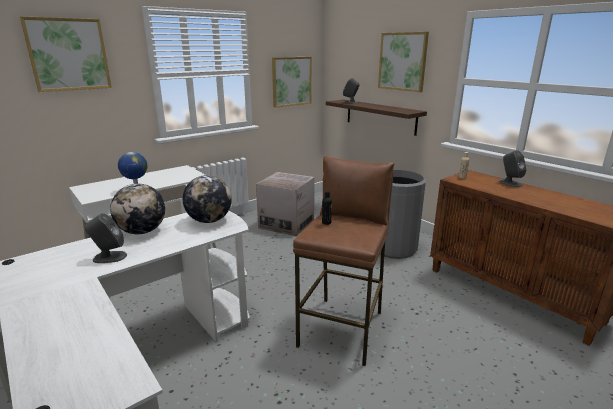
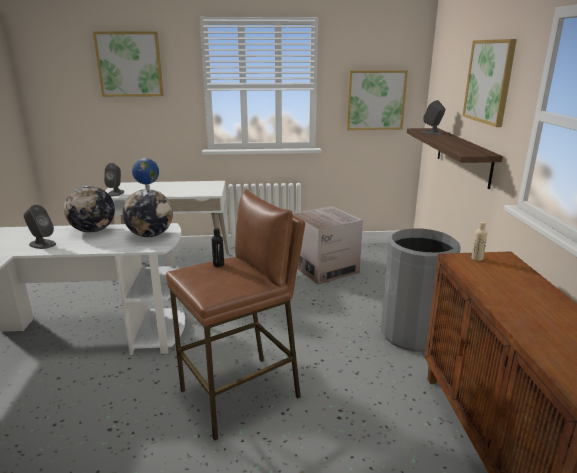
camera: 35 degrees right, 0 degrees up
grey speaker [499,150,526,187] -> grey speaker moved to [104,163,125,196]

